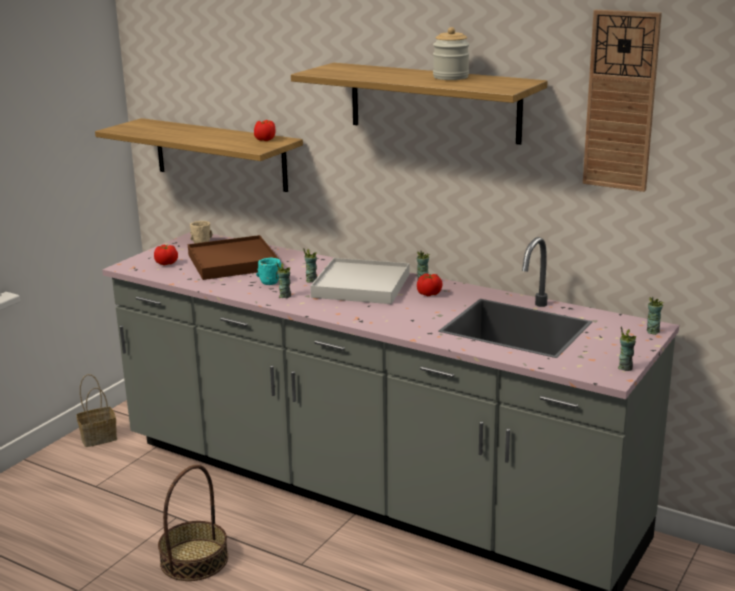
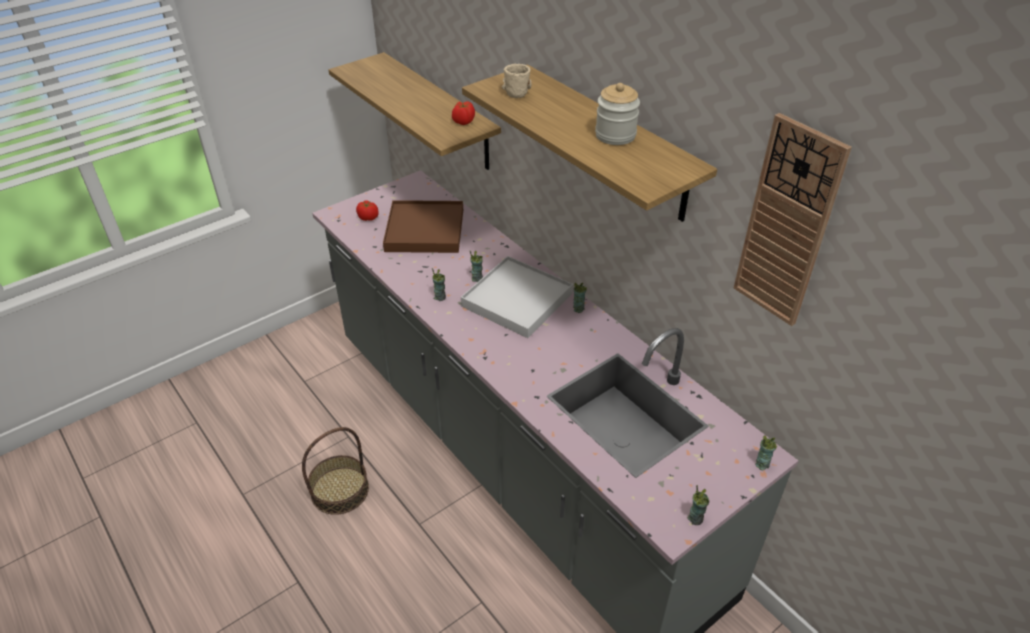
camera: 20 degrees right, 20 degrees up
basket [76,374,117,447] -> none
beige mug [190,221,212,243] -> beige mug moved to [502,64,531,98]
turquoise mug [256,258,282,285] -> none
tomato [417,273,443,296] -> none

